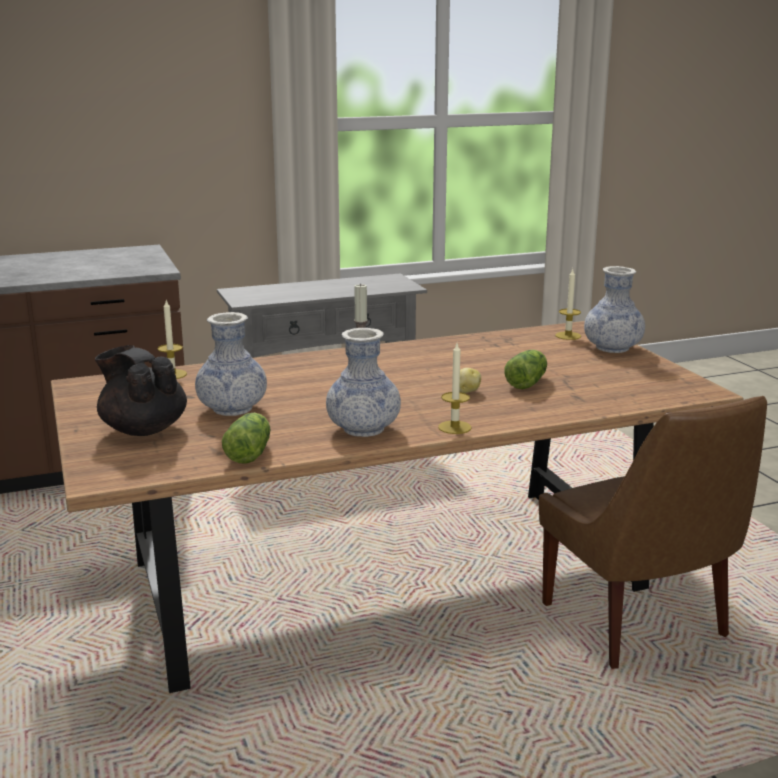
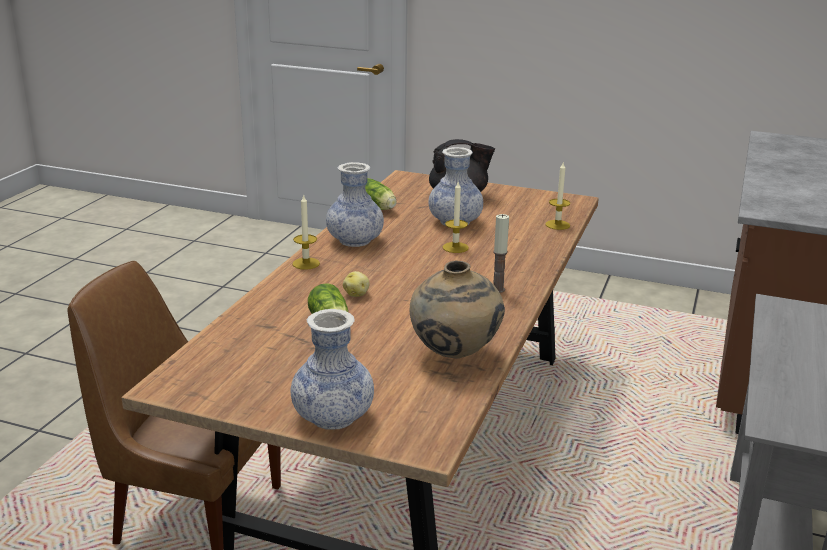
camera: 130 degrees right, 5 degrees up
candle [555,269,581,340] -> candle moved to [443,182,469,253]
none -> beige vase [410,260,505,358]

